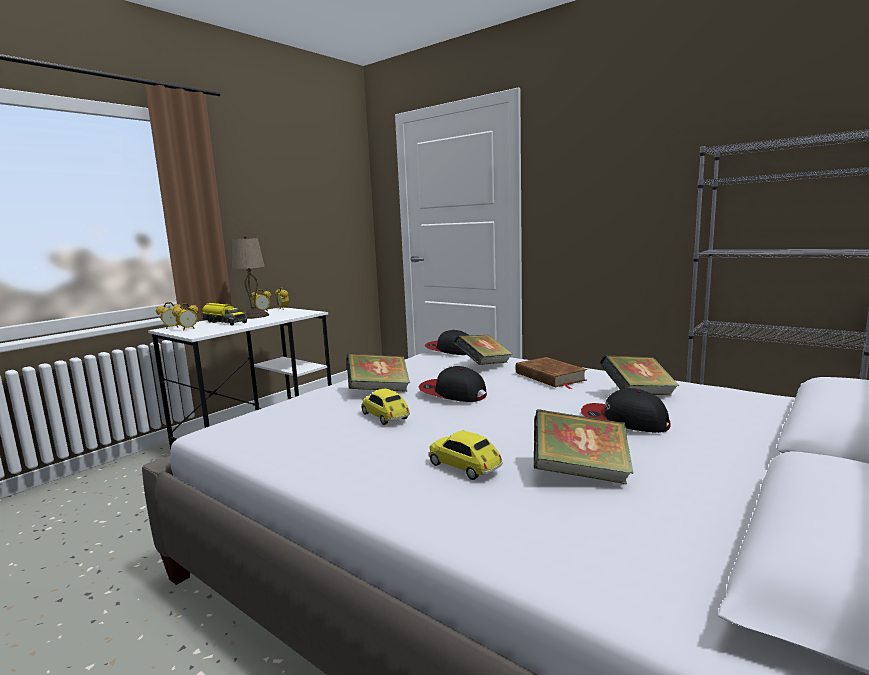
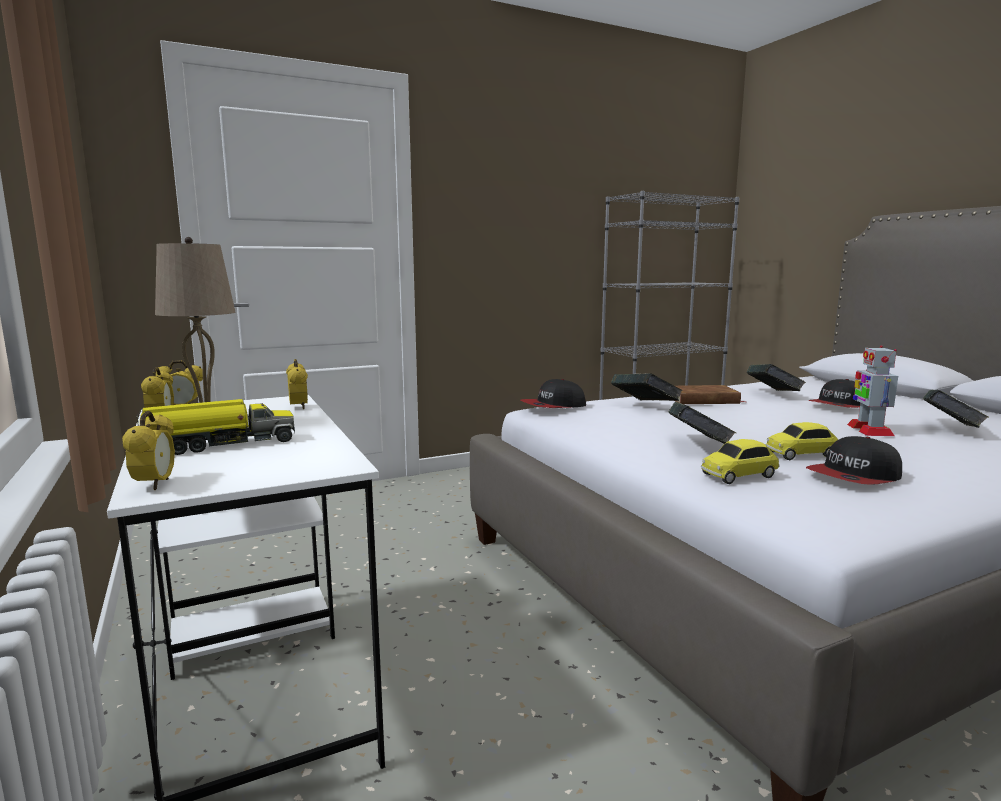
camera: 65 degrees left, 0 degrees up
alarm clock [172,303,199,331] -> alarm clock moved to [286,359,308,409]
cap [418,366,487,402] -> cap moved to [806,436,902,485]
toy car [429,431,503,480] -> toy car moved to [701,439,780,484]
none -> toy robot [847,345,898,436]

